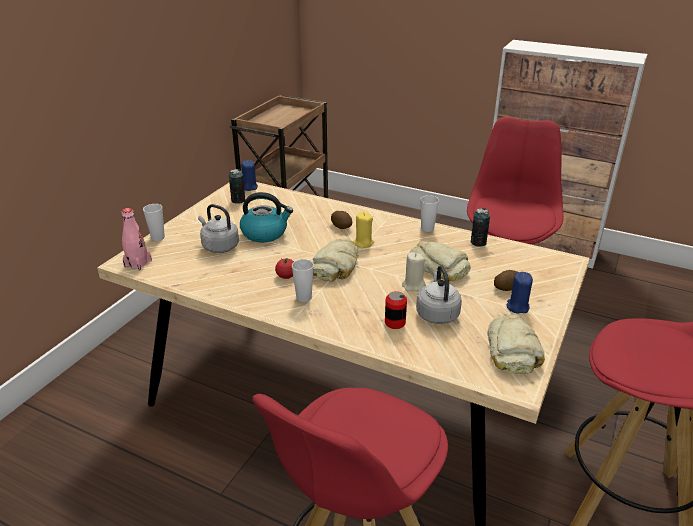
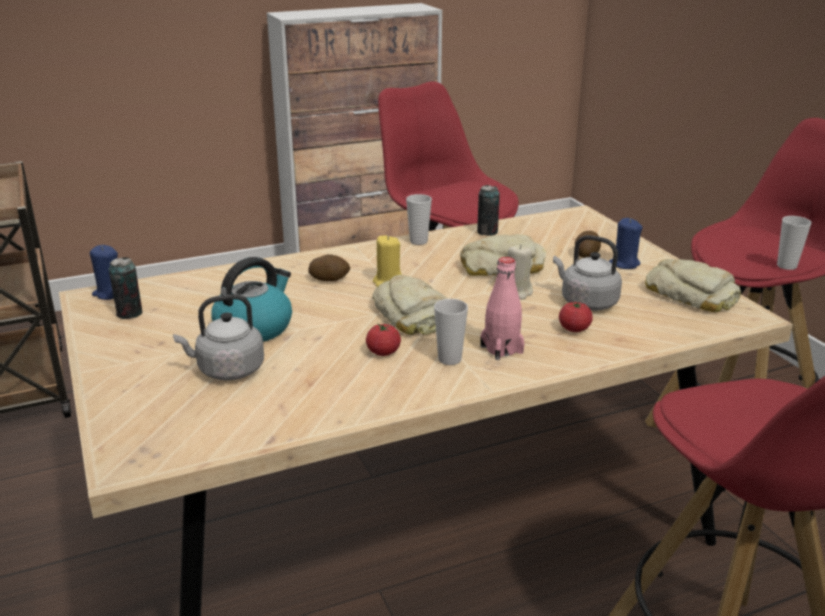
camera: 50 degrees left, 5 degrees down
pink bottle [122,208,152,270] -> pink bottle moved to [480,257,525,360]
cup [143,204,165,241] -> cup moved to [777,216,811,270]
can [385,291,407,329] -> tomato [559,302,593,332]

